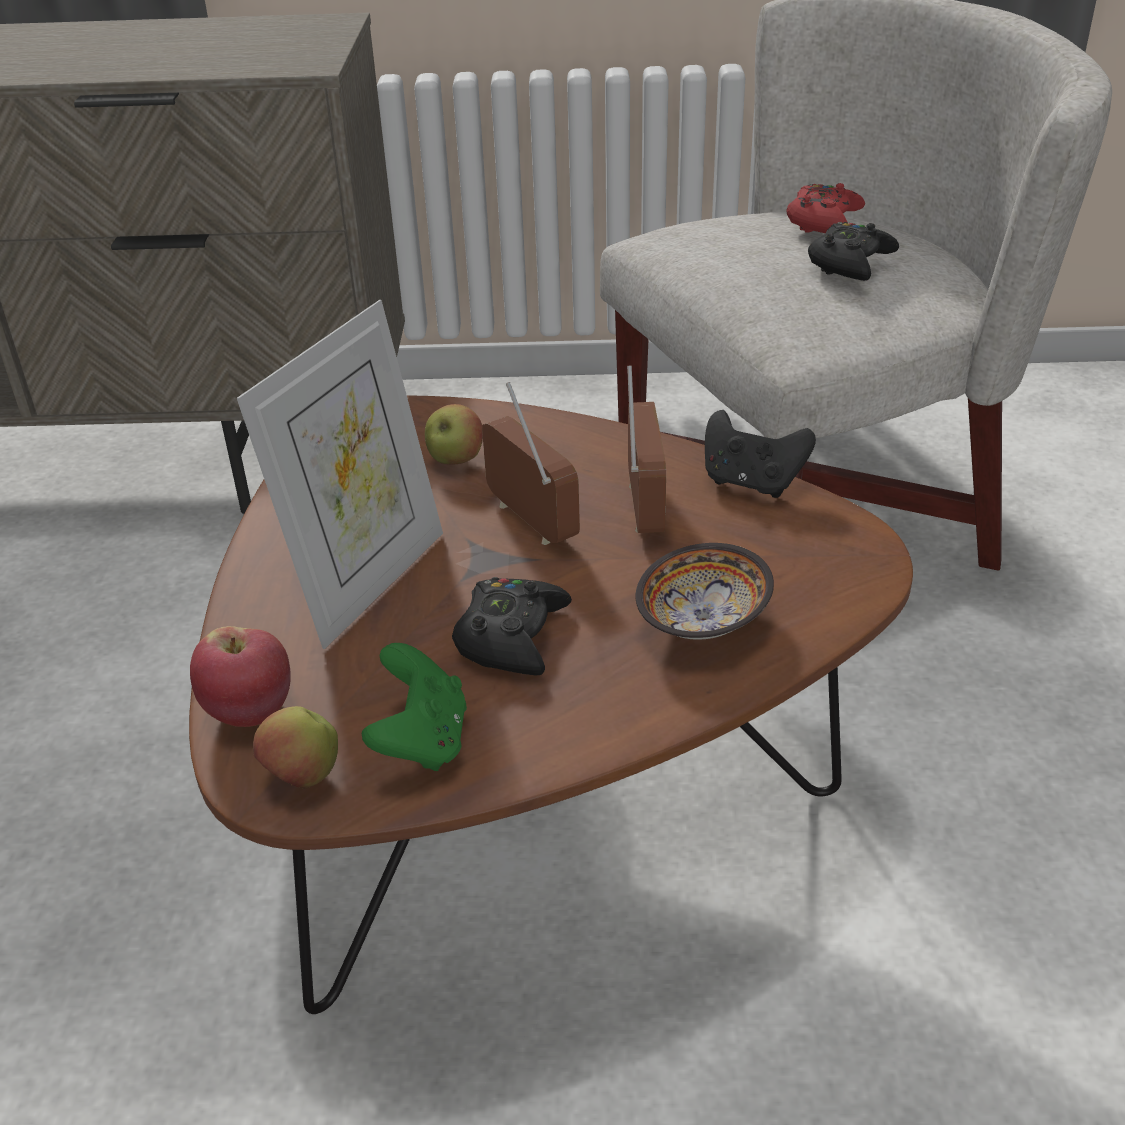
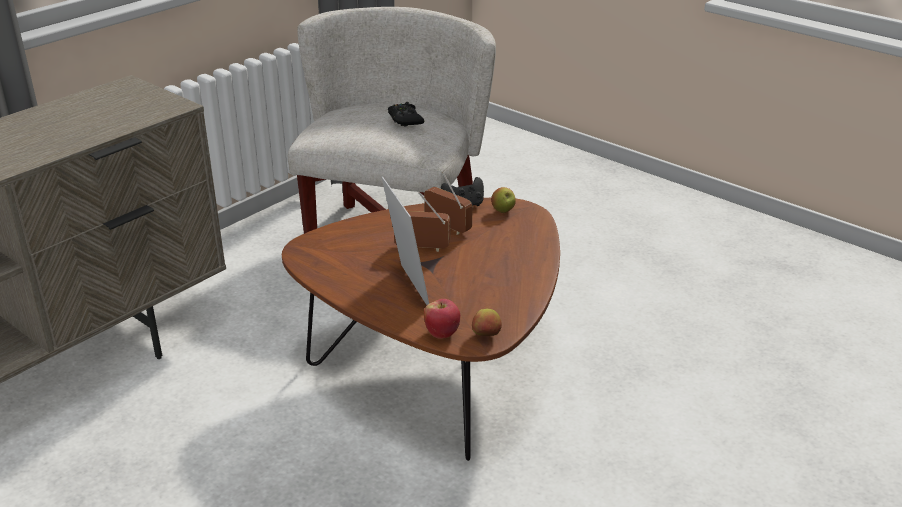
camera: 50 degrees left, 5 degrees down
green game controller [362,643,467,771] -> none
apple [425,404,483,465] -> apple moved to [491,187,516,213]
black game controller [452,577,572,675] -> none
bowl [636,543,774,640] -> none
red game controller [787,183,865,233] -> none

